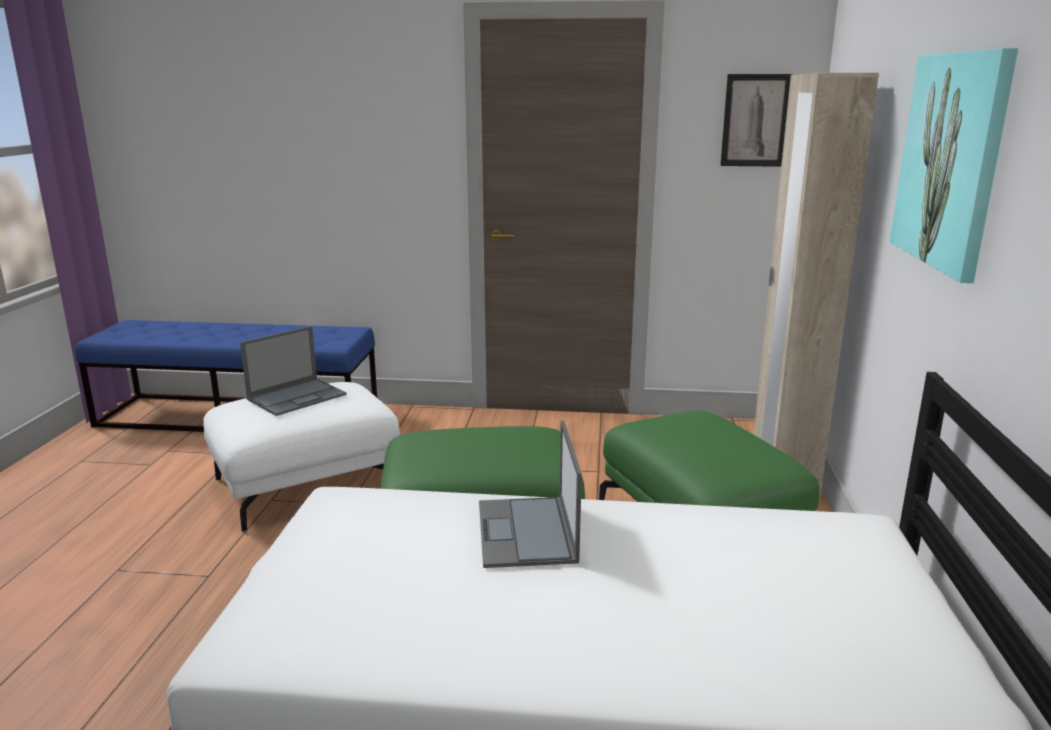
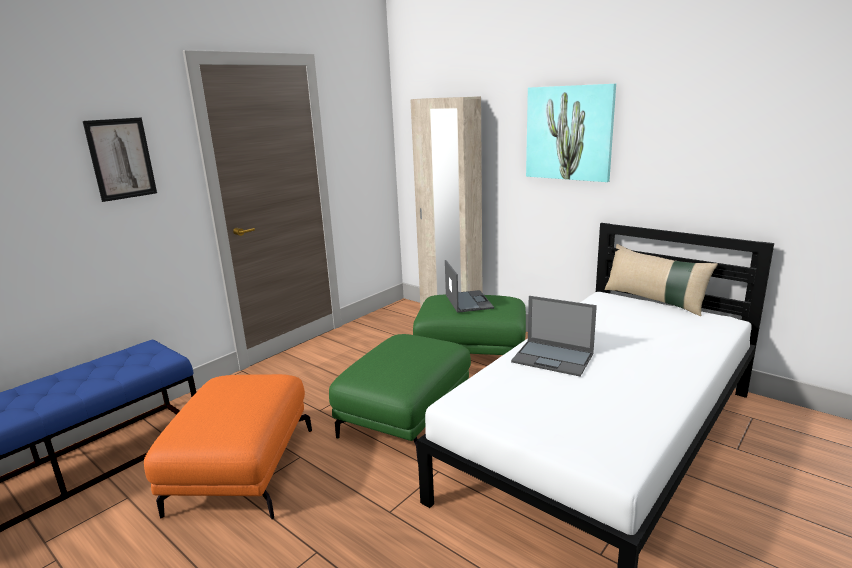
camera: 55 degrees left, 0 degrees up
white ottoman [204,382,400,532] -> orange ottoman [144,374,312,519]
laptop [240,326,346,416] -> laptop moved to [445,260,494,313]
picture [720,74,793,167] -> picture moved to [83,117,157,202]
none -> beige pillow [604,244,718,316]

